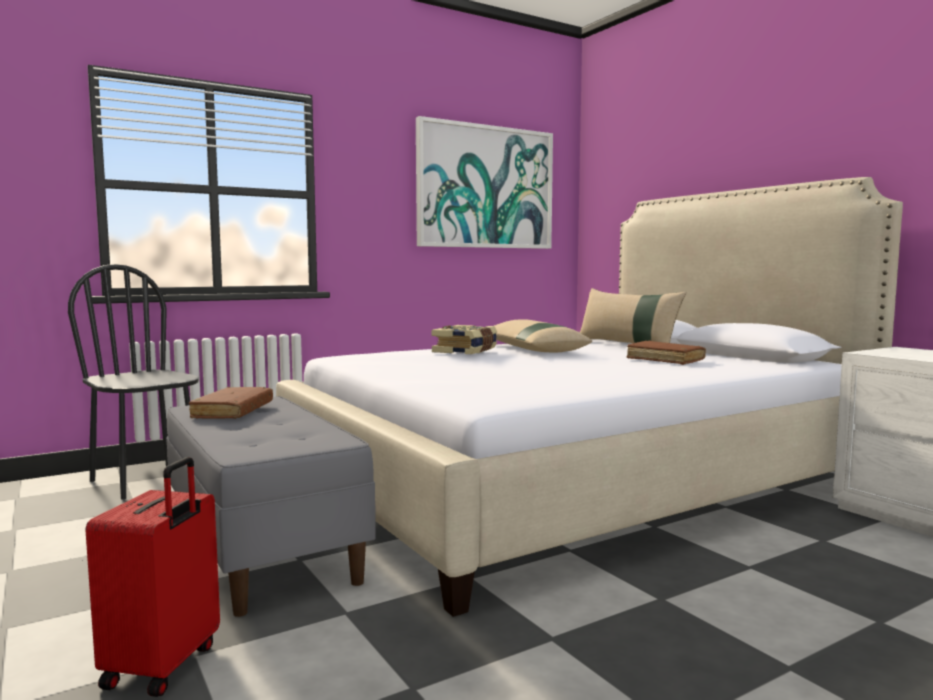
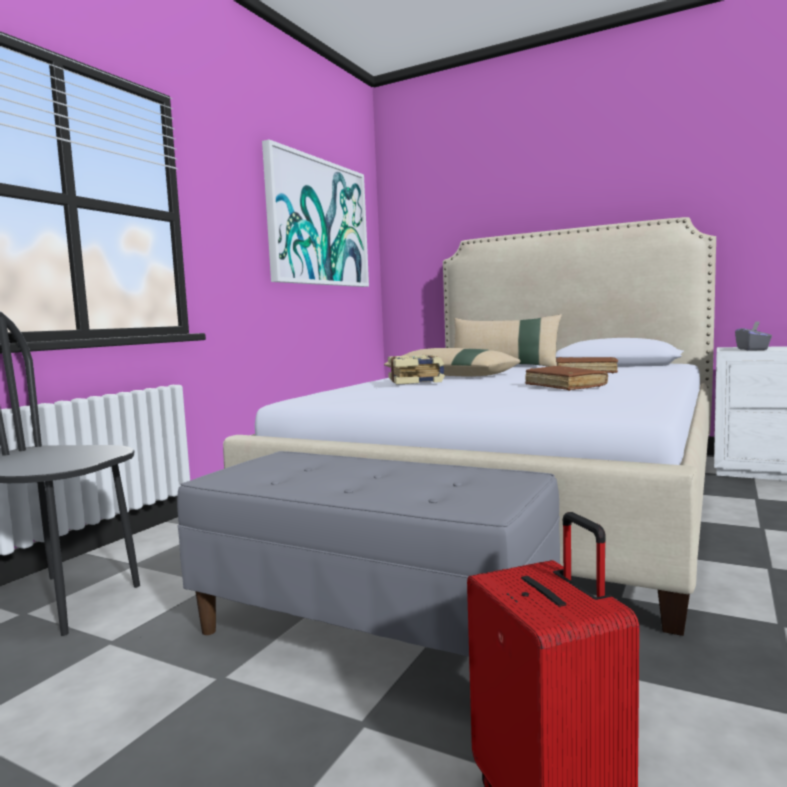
camera: 30 degrees left, 0 degrees up
brown book [189,387,273,419] -> brown book moved to [525,365,608,391]
none -> grey tissue box [735,321,772,350]

